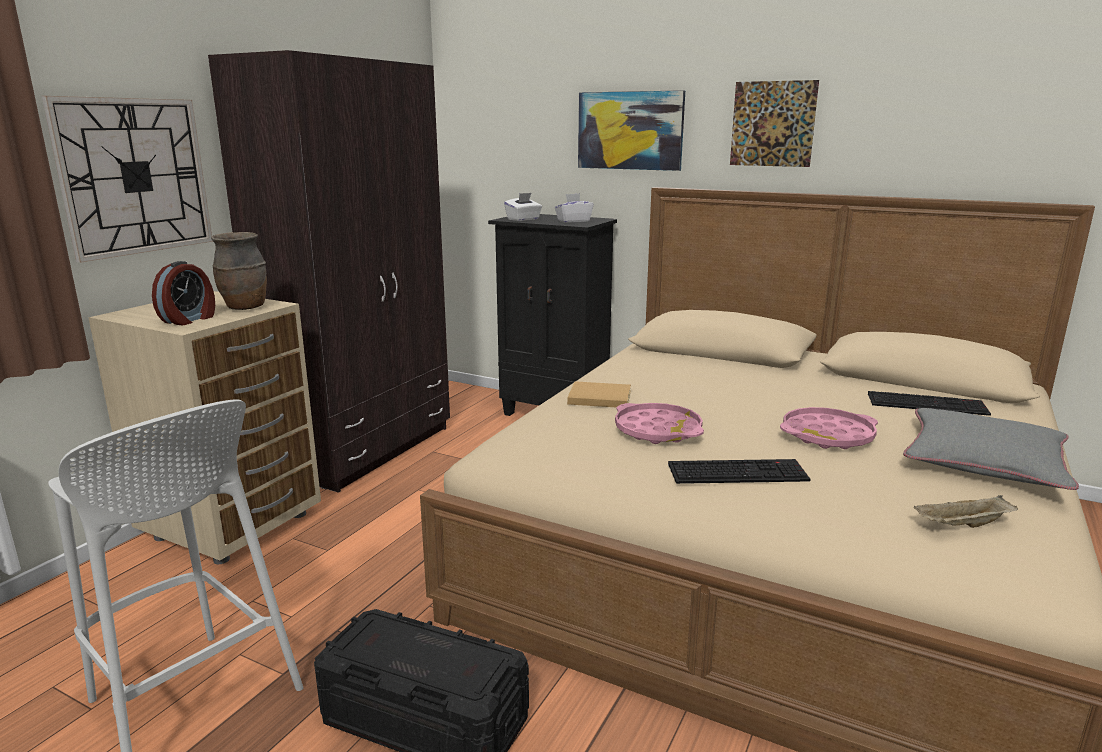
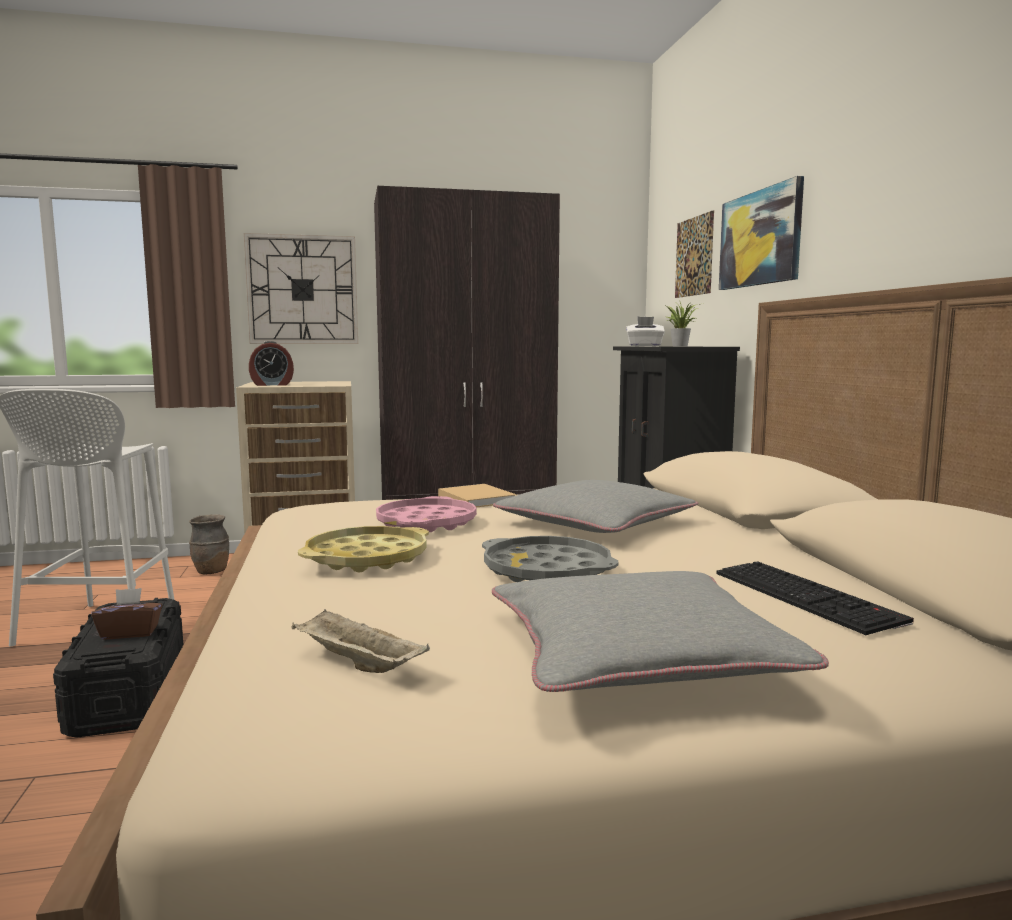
camera: 50 degrees right, 10 degrees down
brown vase [211,232,267,310] -> brown vase moved to [189,514,229,575]
white tissue box [555,193,593,223] -> potted plant [664,300,700,346]
keyboard [668,459,810,484] -> yellow tray [298,526,429,572]
picture [730,80,819,167] -> picture moved to [675,211,714,298]
pink tray [780,407,878,449] -> grey tray [482,536,619,582]
none -> brown tissue box [91,588,162,639]
none -> grey pillow [493,480,698,533]

